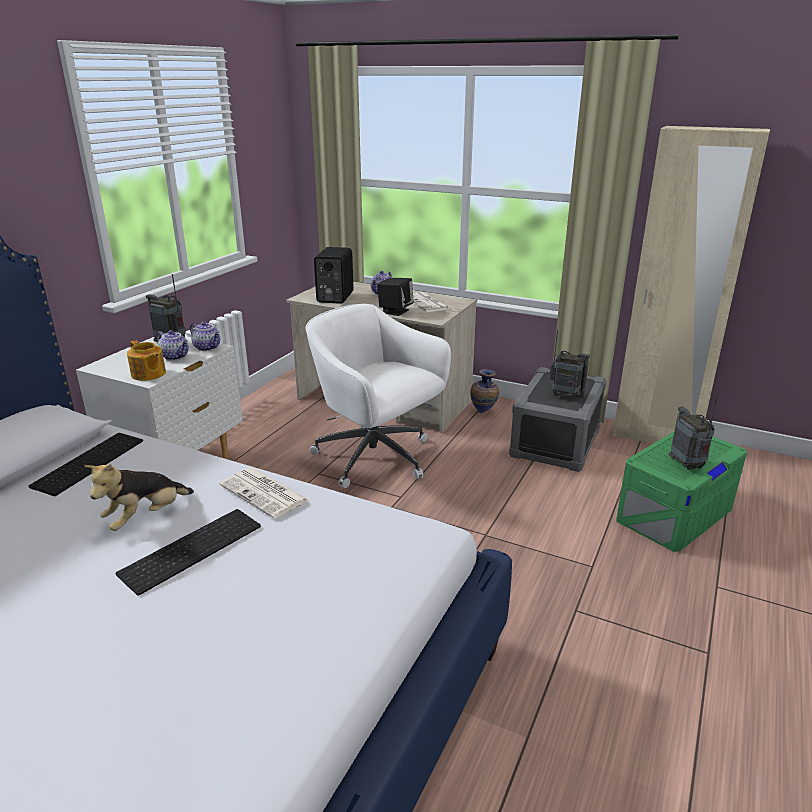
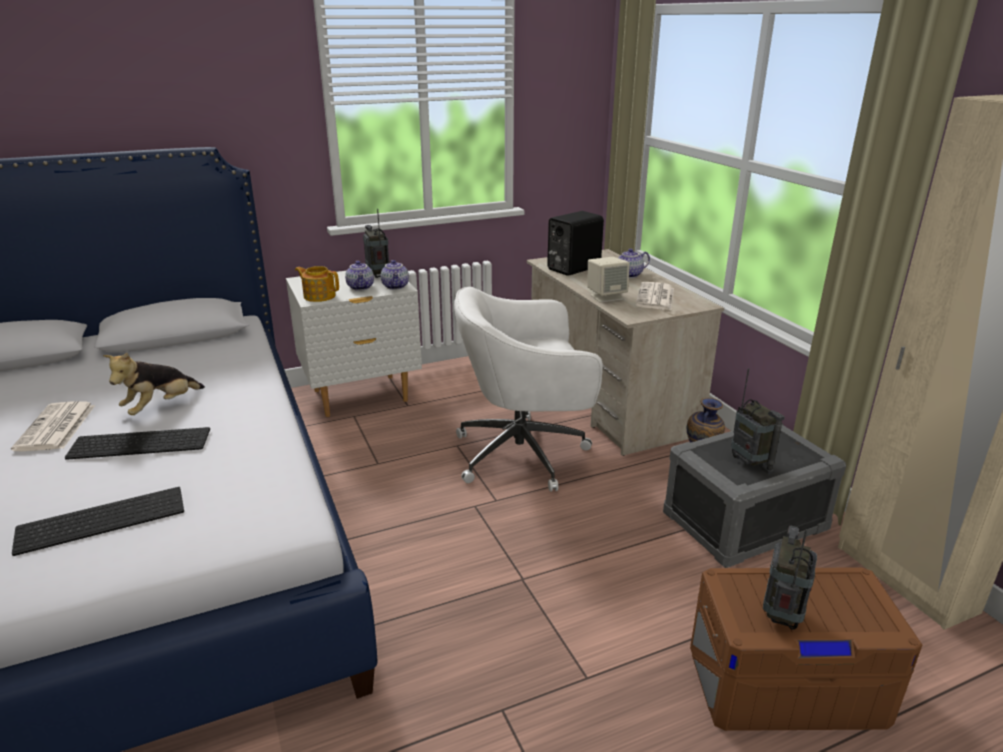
camera: 40 degrees right, 0 degrees up
keyboard [29,433,143,496] -> keyboard moved to [12,487,184,556]
plush toy [84,464,194,531] -> plush toy turned 45 degrees counterclockwise [103,353,205,415]
teapot [127,340,166,381] -> teapot turned 120 degrees clockwise [295,266,339,302]
newspaper [219,468,309,519] -> newspaper moved to [11,401,95,451]
white office chair [306,304,451,488] -> white office chair turned 90 degrees counterclockwise [454,287,603,492]
black speaker [377,278,414,316] -> beige speaker [587,257,629,303]
green storage box [616,432,747,552] -> brown storage box [690,567,922,731]

